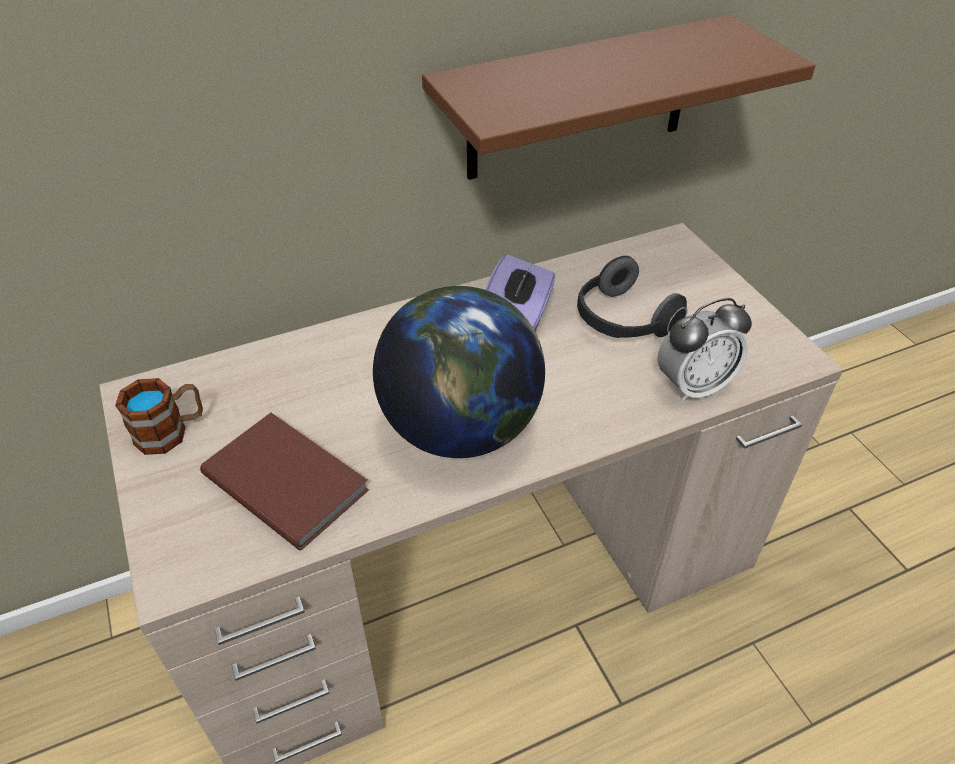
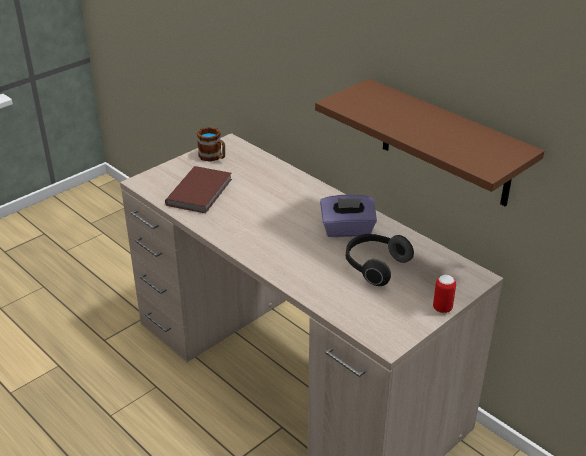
camera: 70 degrees right, 10 degrees down
globe [373,286,545,458] -> none
alarm clock [658,298,752,403] -> none
none -> can [433,275,456,313]

